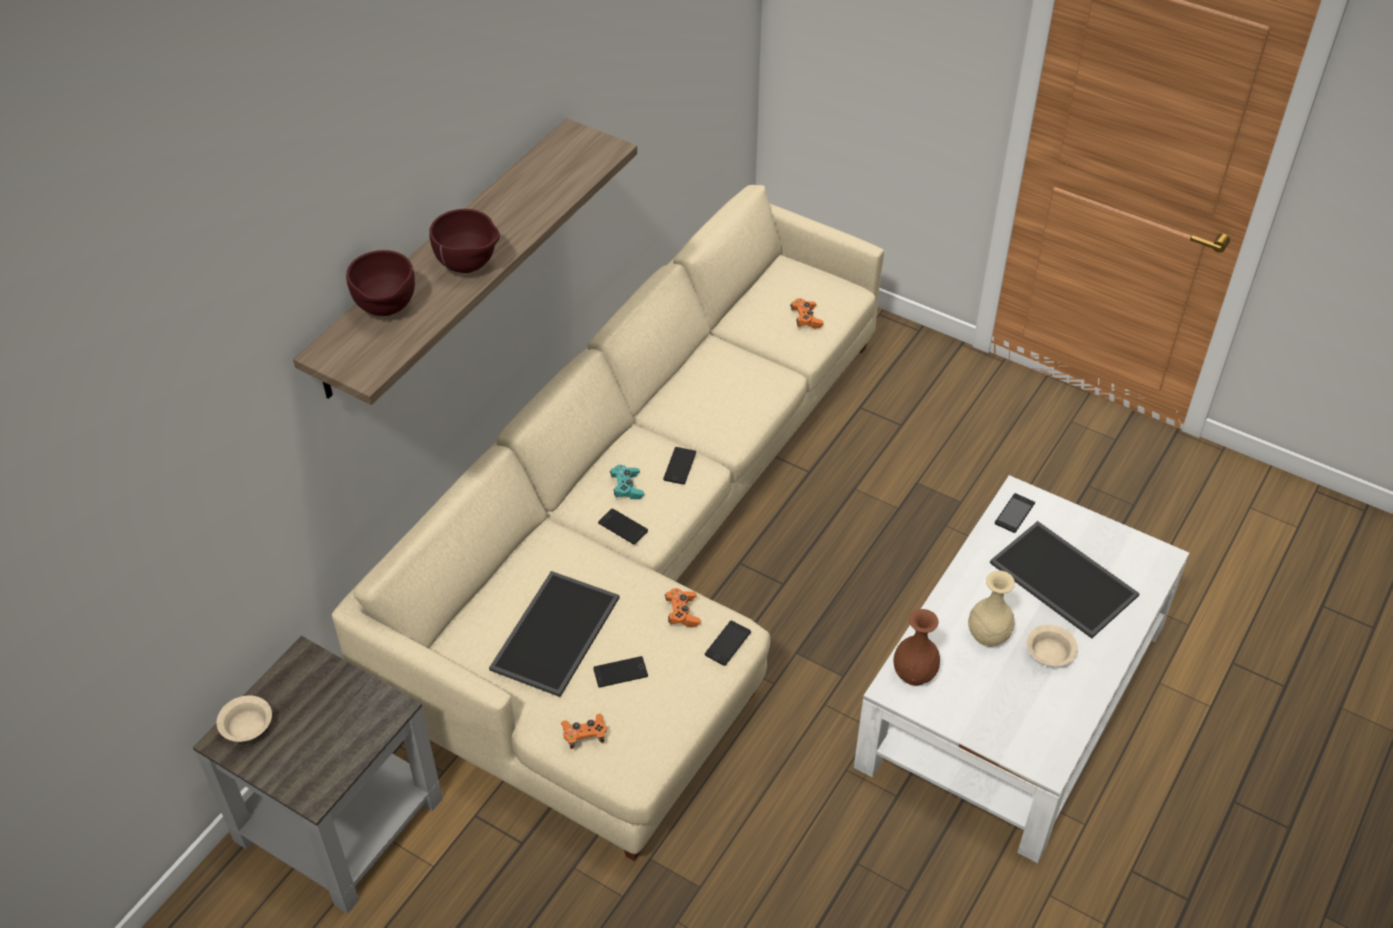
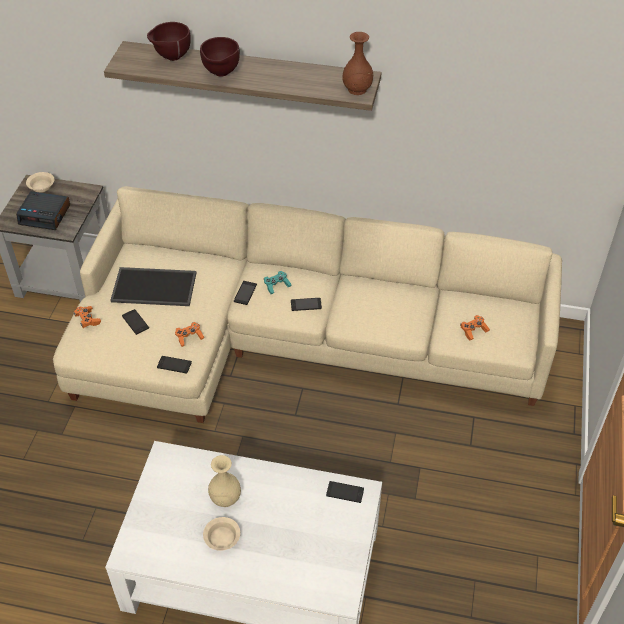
camera: 70 degrees right, 0 degrees up
brown vase [893,609,940,686] -> brown vase moved to [342,32,373,95]
tray [990,521,1140,639] -> none
none -> alarm clock [16,191,70,230]

